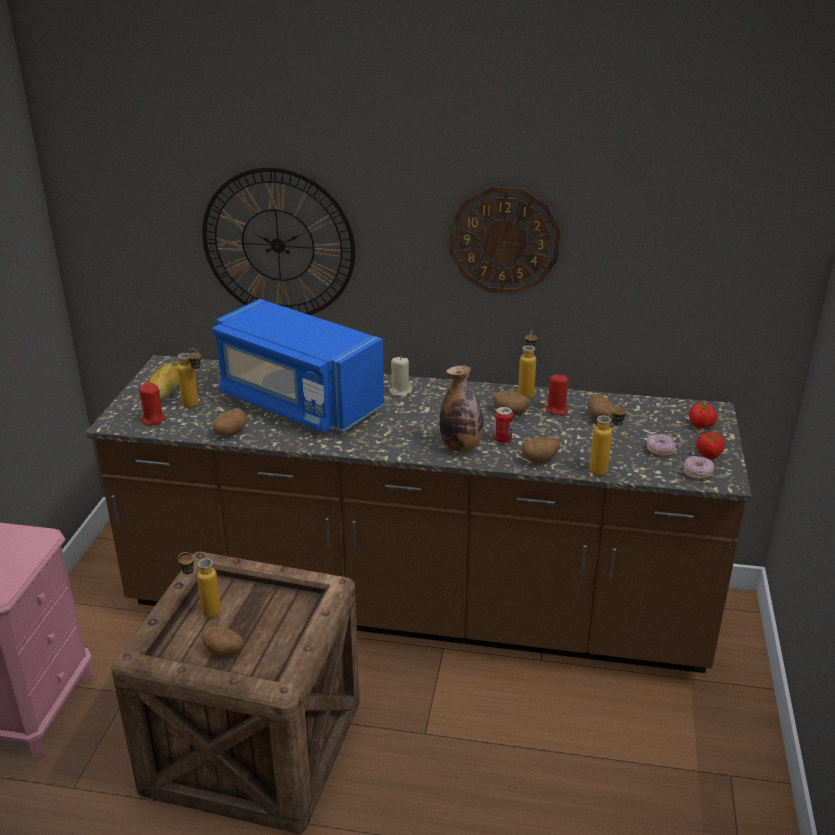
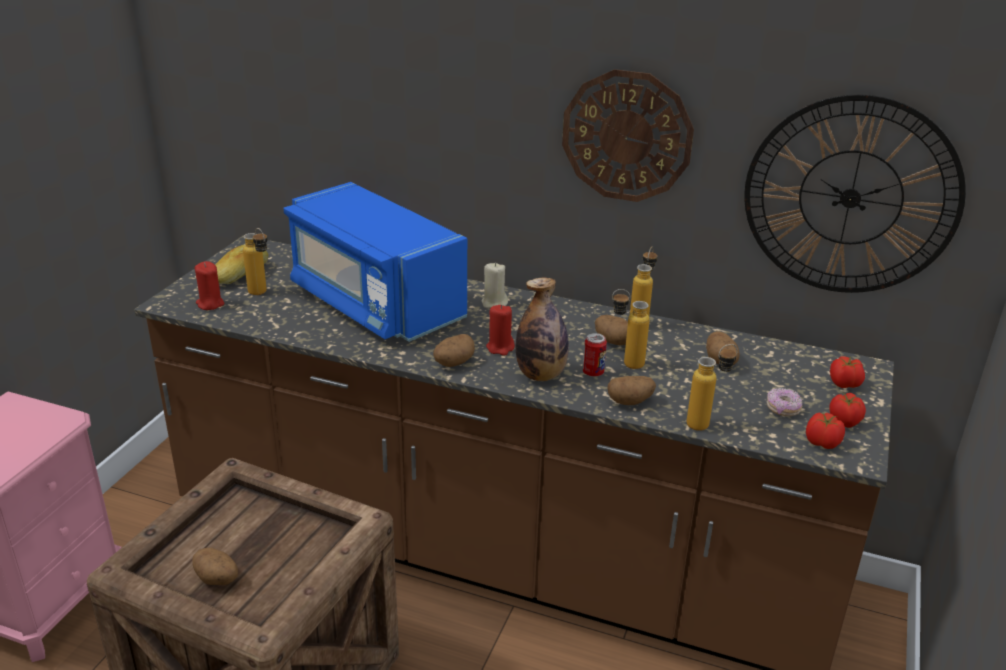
camera: 10 degrees right, 0 degrees up
bottle [178,552,221,618] -> bottle moved to [612,289,650,369]
wall clock [202,167,355,315] -> wall clock moved to [745,95,966,293]
potato [212,408,247,436] -> potato moved to [433,334,475,367]
red candle [545,374,569,416] -> red candle moved to [486,305,515,356]
donut [683,456,714,479] -> tomato [806,413,845,449]

